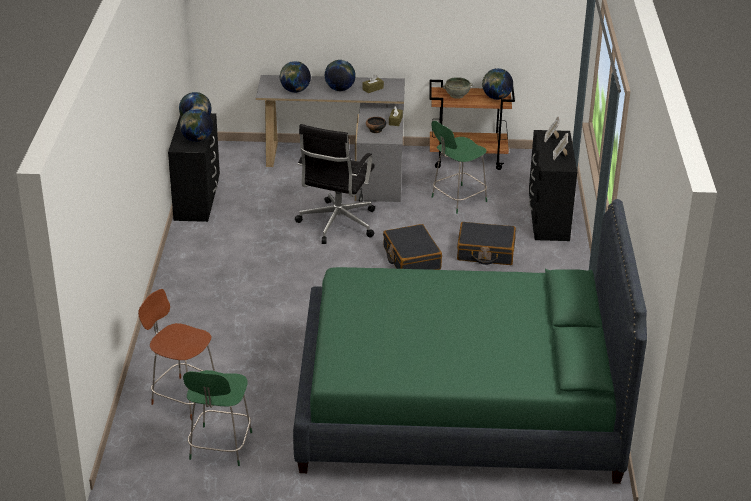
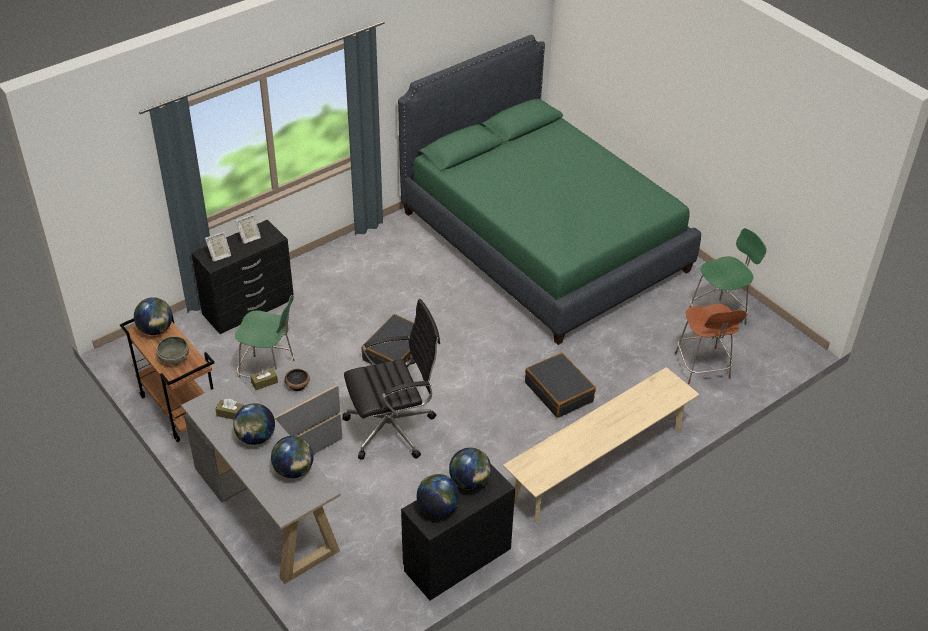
camera: 130 degrees left, 10 degrees up
black suitcase [457,222,516,265] -> black suitcase moved to [525,353,596,418]
none -> beige bench [503,367,700,524]

